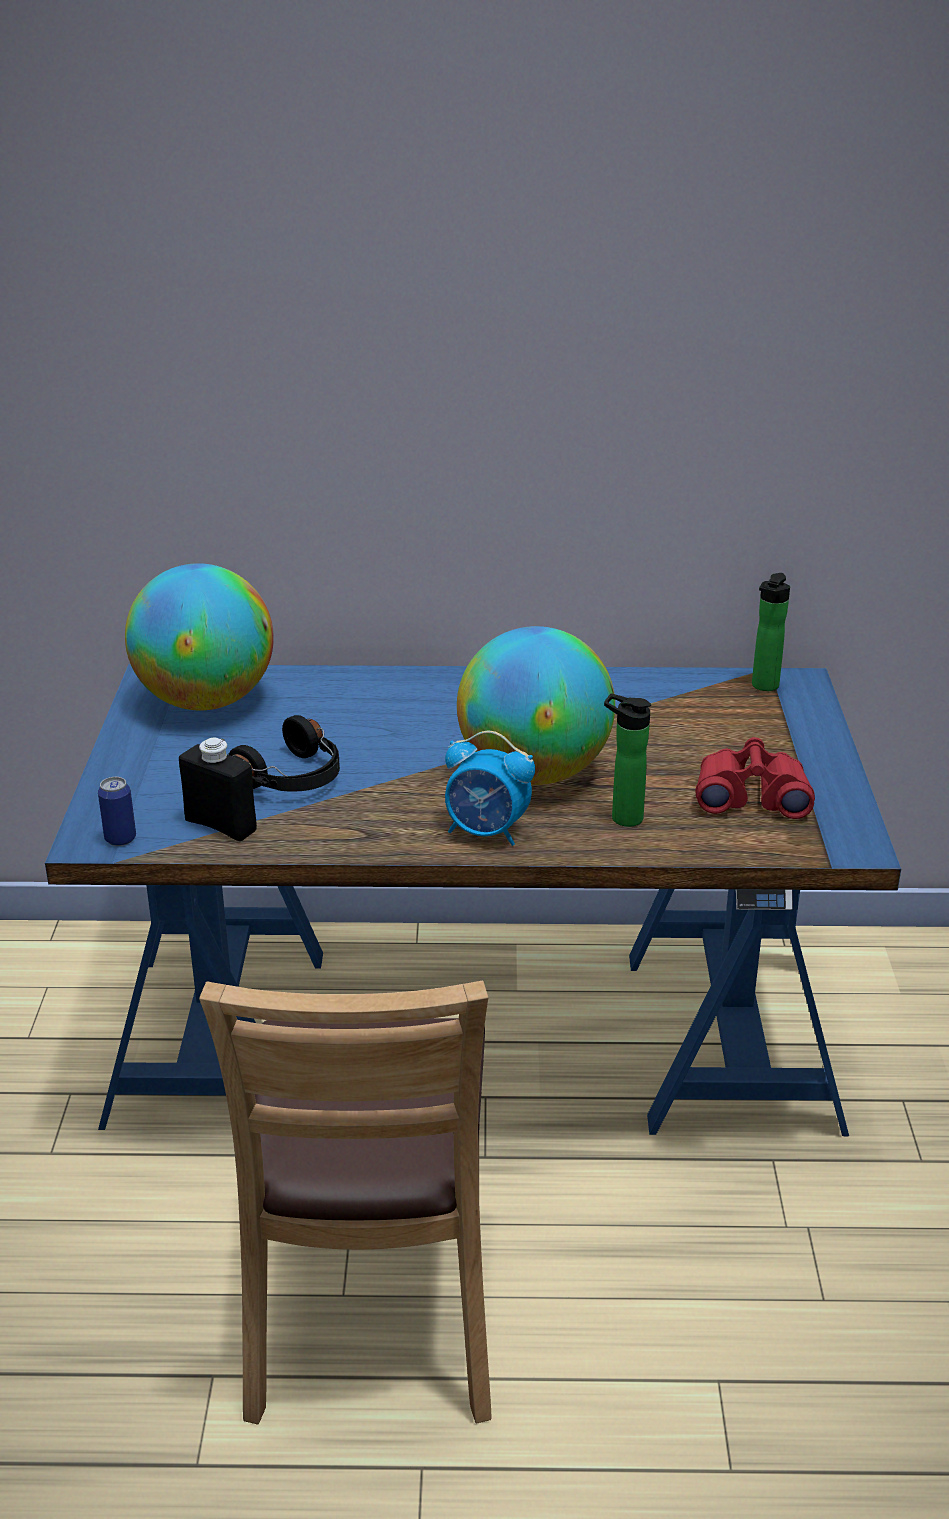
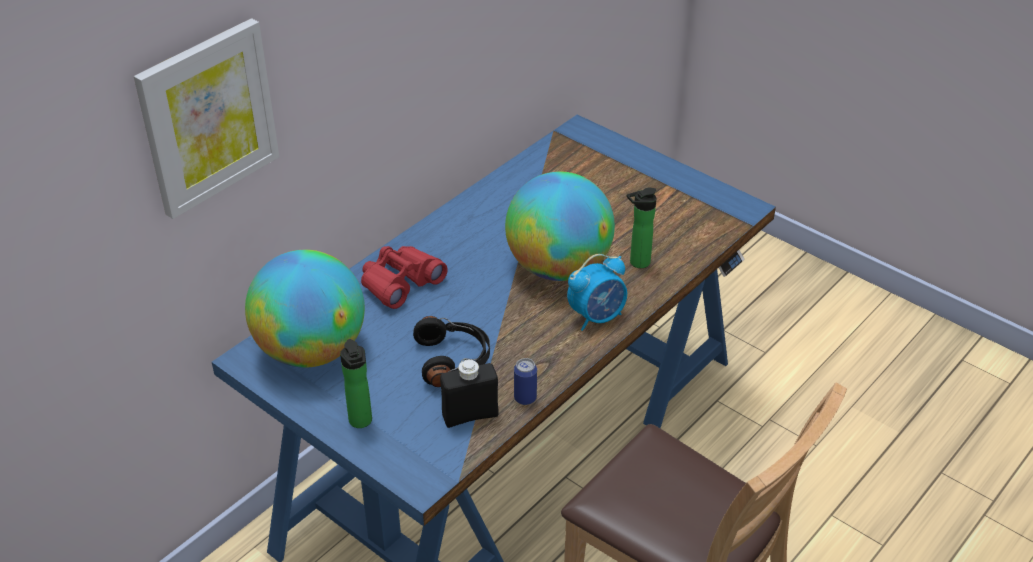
camera: 50 degrees left, 10 degrees up
can [98,777,136,846] -> can moved to [514,358,537,405]
red binoculars [695,737,815,819] -> red binoculars moved to [361,246,448,309]
bottle [752,573,790,691] -> bottle moved to [340,339,372,428]
none -> picture [134,18,279,219]

